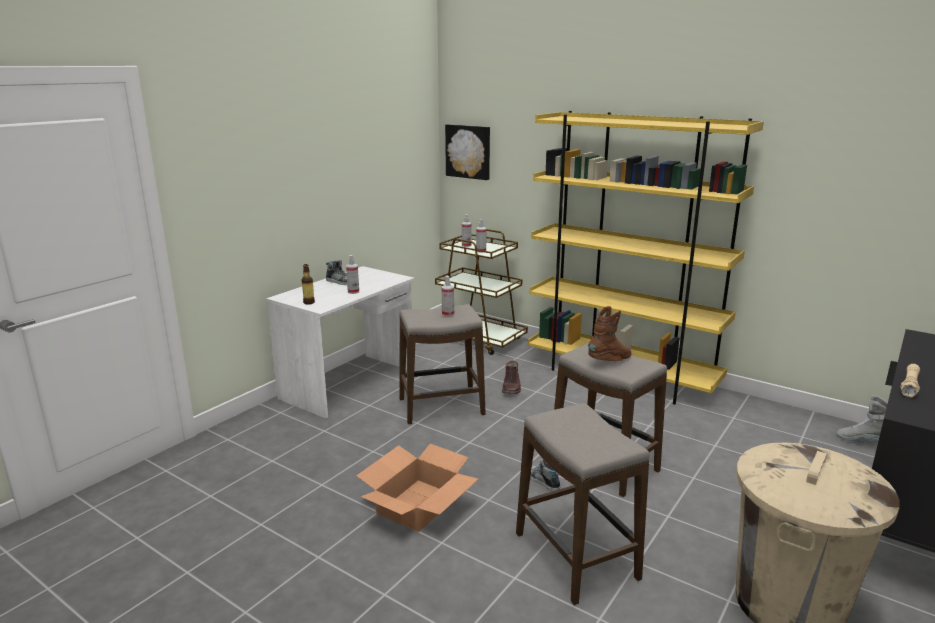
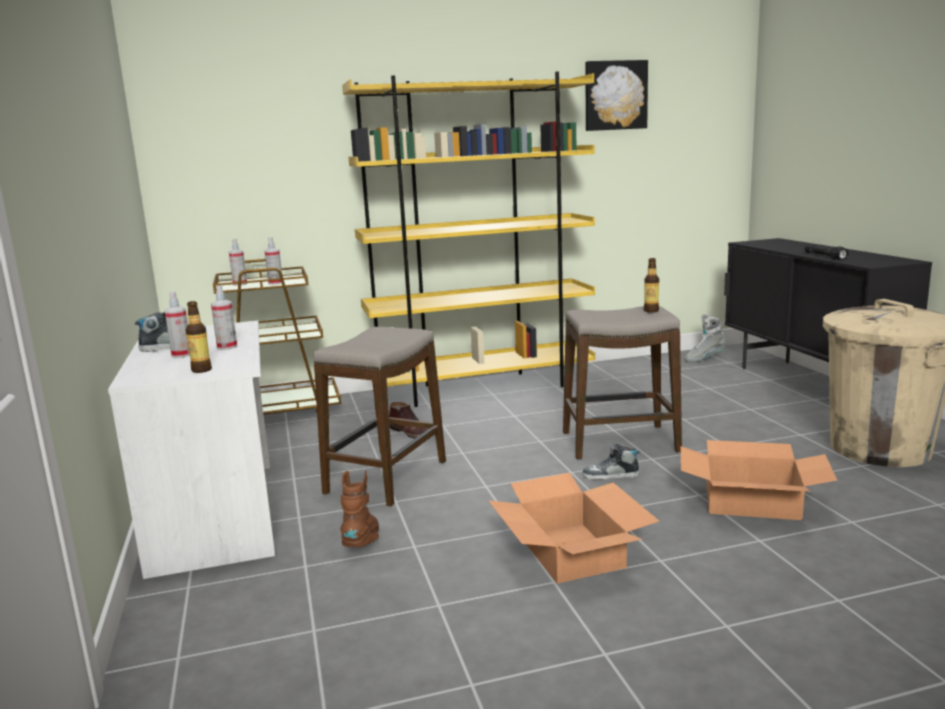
camera: 50 degrees left, 5 degrees down
spray bottle [442,276,454,316] -> spray bottle moved to [164,291,190,358]
picture [445,124,490,180] -> picture moved to [585,60,648,131]
stool [516,403,649,605] -> cardboard box [680,440,837,520]
brown boot [588,306,632,361] -> brown boot moved to [340,471,379,547]
beige flashlight [900,364,920,398] -> black flashlight [804,244,849,260]
none -> bottle [644,258,659,313]

